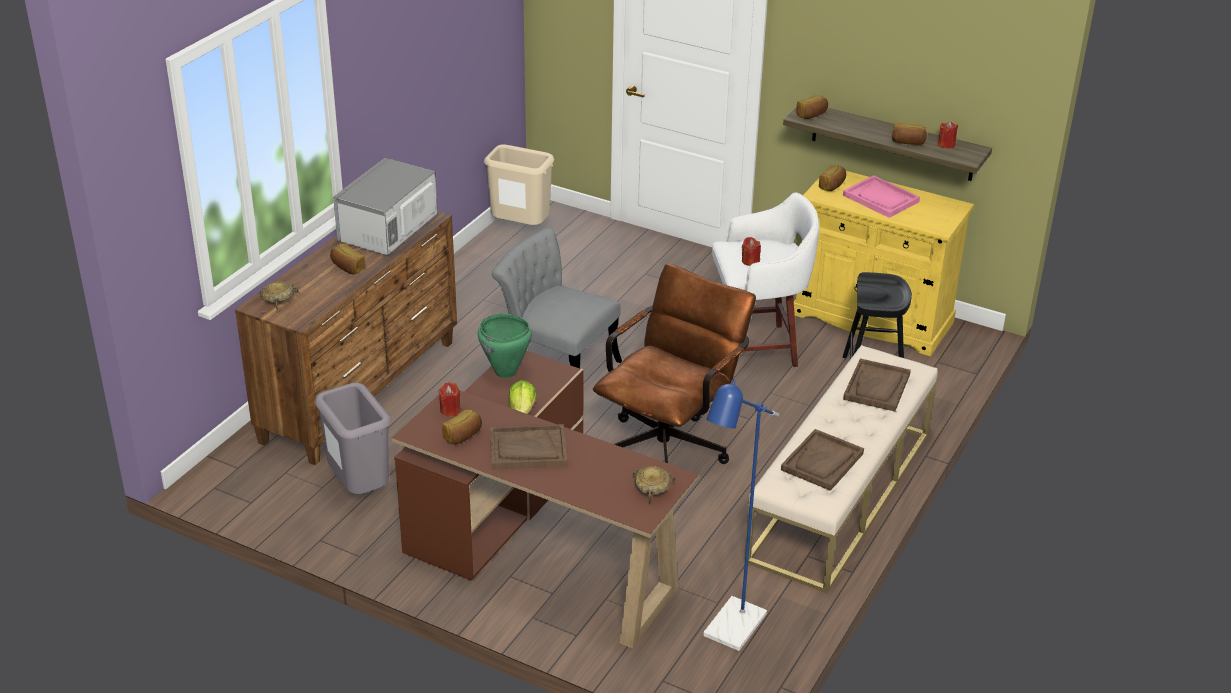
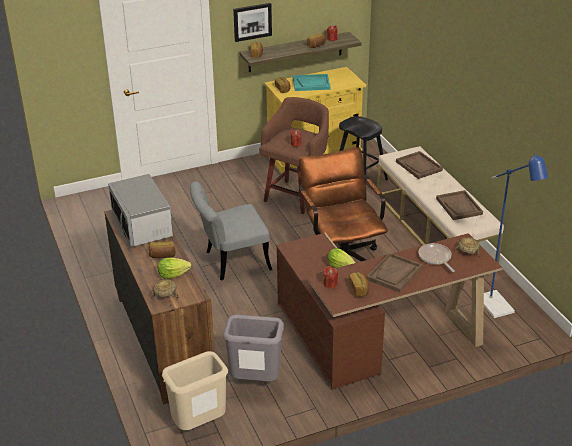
camera: 50 degrees left, 0 degrees up
green cooking pot [478,314,532,378] -> none
beige trash can [484,144,554,225] -> beige trash can moved to [162,351,228,430]
white stool [712,192,819,367] -> brown stool [259,97,329,214]
pink tray [843,175,920,218] -> turquoise tray [293,74,331,91]
none -> lettuce [158,258,192,279]
none -> picture [233,3,272,42]
none -> frying pan [419,243,455,272]

